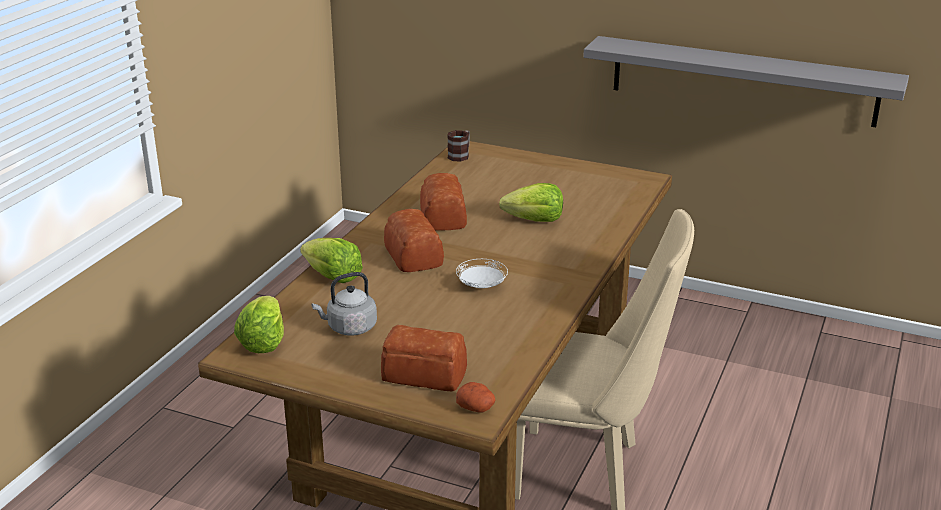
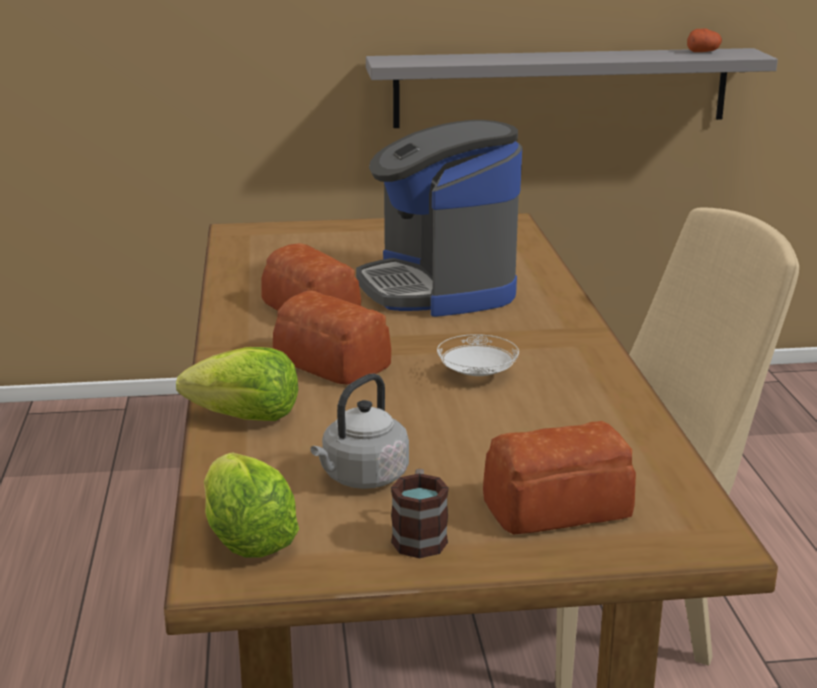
camera: 30 degrees left, 5 degrees down
mug [447,130,470,162] -> mug moved to [391,469,449,558]
potato [456,382,495,413] -> potato moved to [687,28,722,52]
lettuce [499,183,563,222] -> coffee machine [356,120,522,317]

